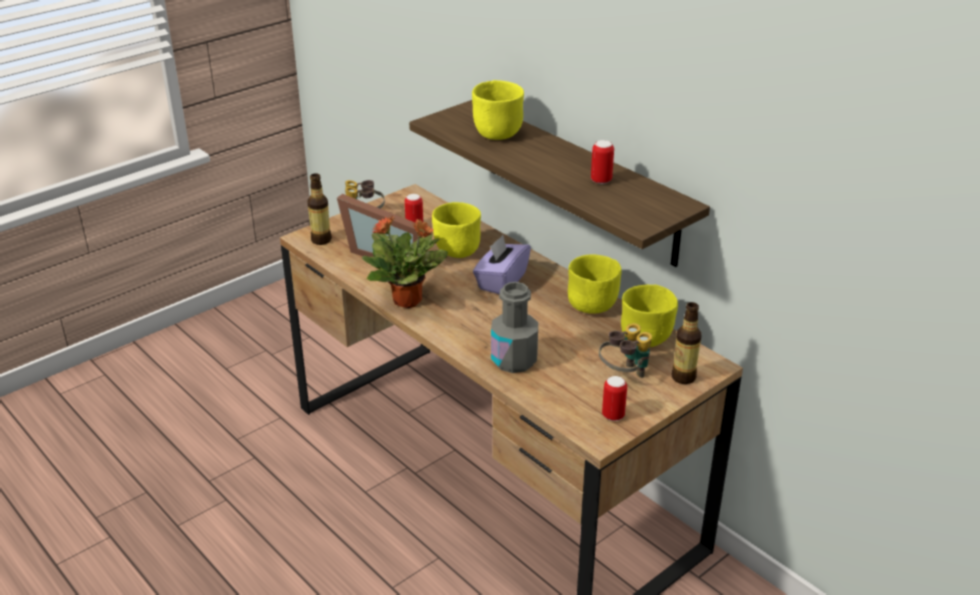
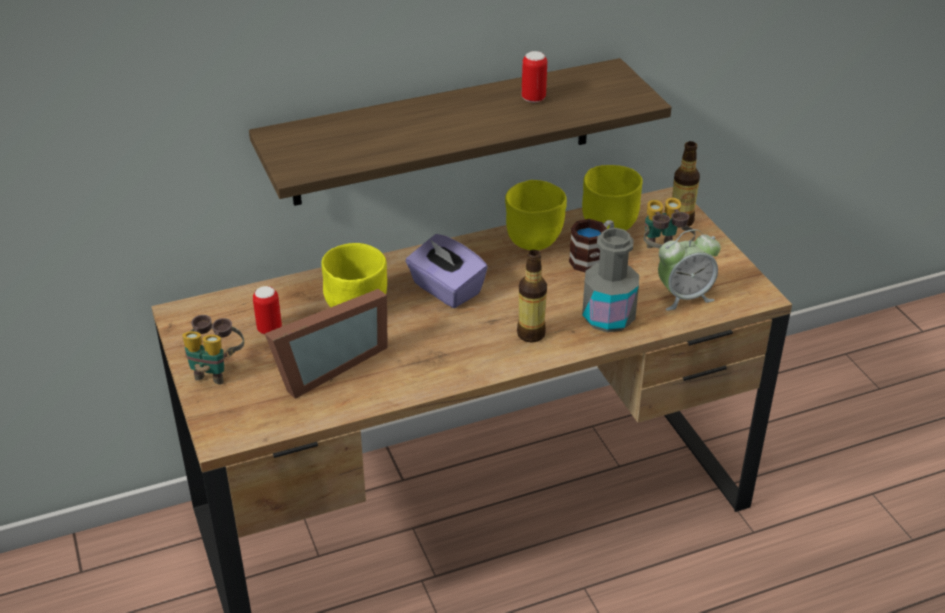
camera: 70 degrees left, 5 degrees up
bottle [307,173,332,245] -> bottle moved to [517,250,547,343]
potted plant [362,216,448,308] -> none
yellow bowl [472,80,524,140] -> none
can [602,376,627,421] -> none
none -> mug [569,219,614,272]
none -> alarm clock [658,229,721,311]

